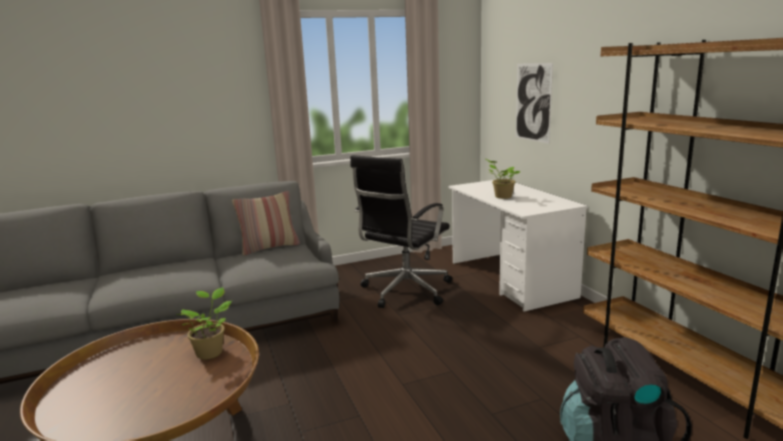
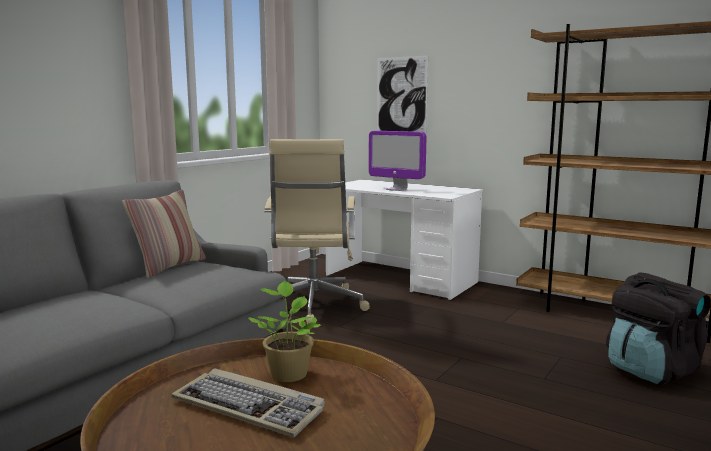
camera: 35 degrees left, 5 degrees down
black office chair [350,155,452,308] -> beige office chair [264,139,370,324]
potted plant [486,159,521,199] -> monitor [369,131,426,191]
none -> keyboard [172,368,325,437]

